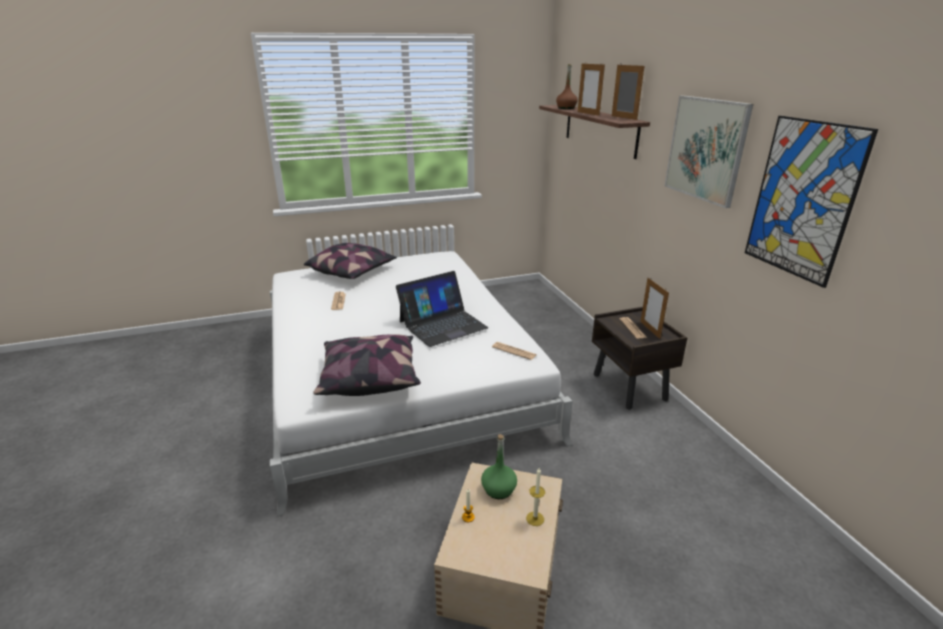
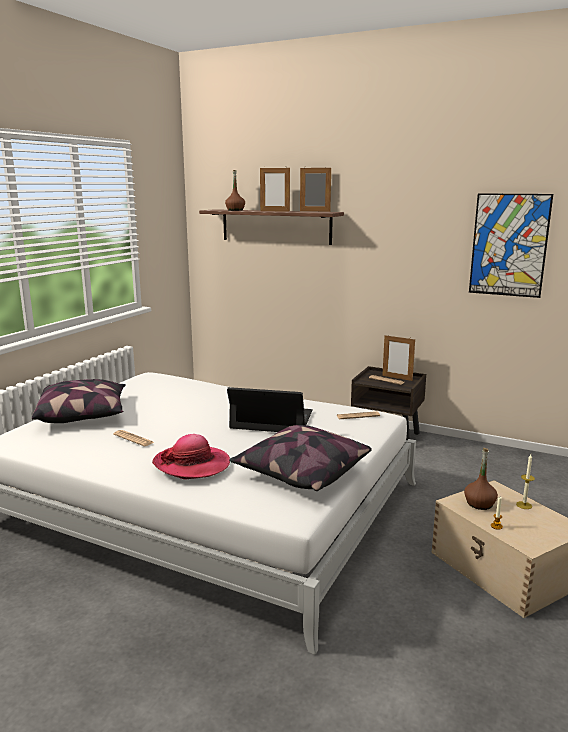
camera: 45 degrees left, 10 degrees down
laptop [396,271,488,347] -> laptop turned 90 degrees counterclockwise [227,387,312,432]
green bottle [481,434,517,499] -> brown bottle [464,448,498,510]
picture [665,95,753,208] -> none
none -> hat [152,434,230,480]

